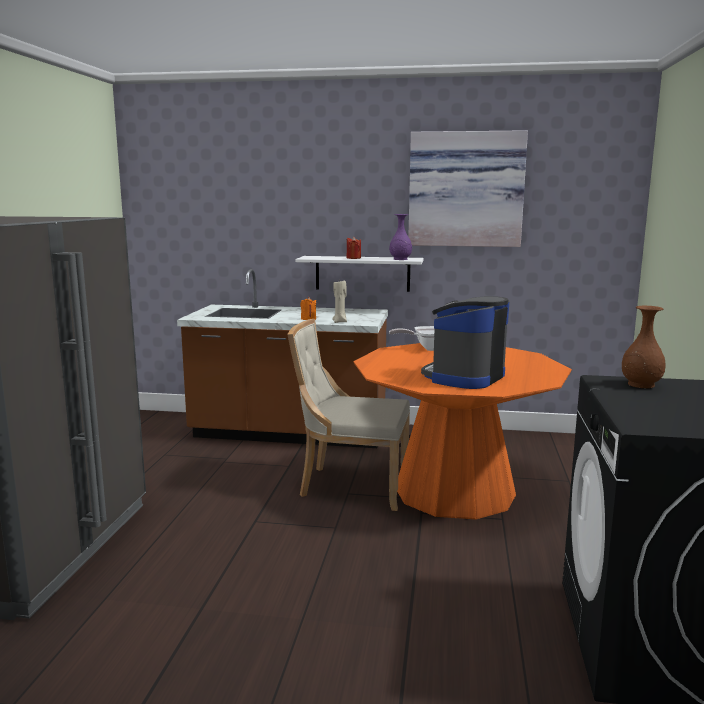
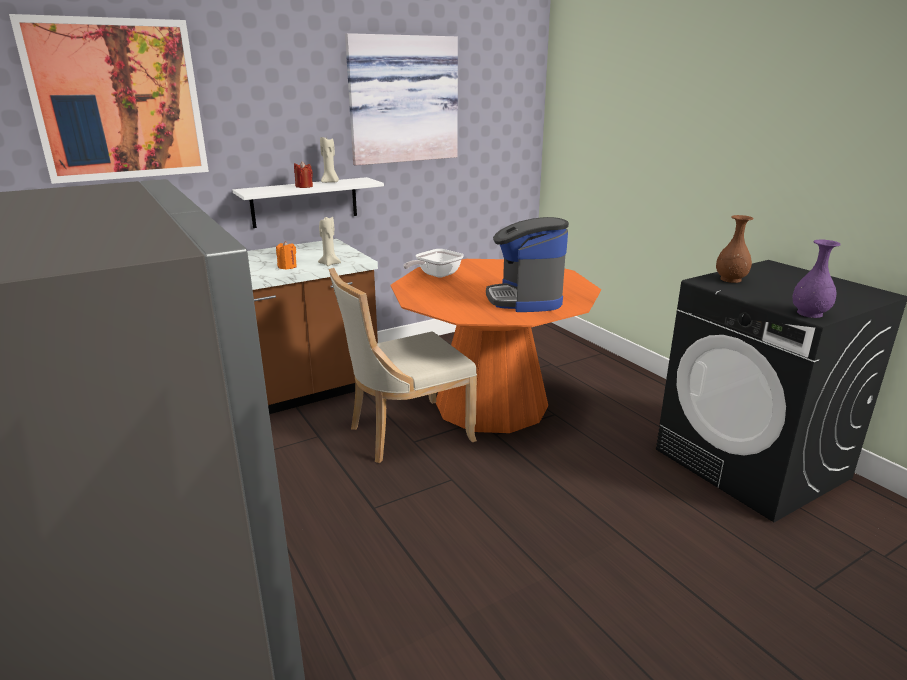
camera: 40 degrees left, 10 degrees up
purple vase [389,214,412,260] -> purple vase moved to [792,240,841,318]
none -> picture [9,14,209,184]
none -> beige candle [320,137,339,183]

